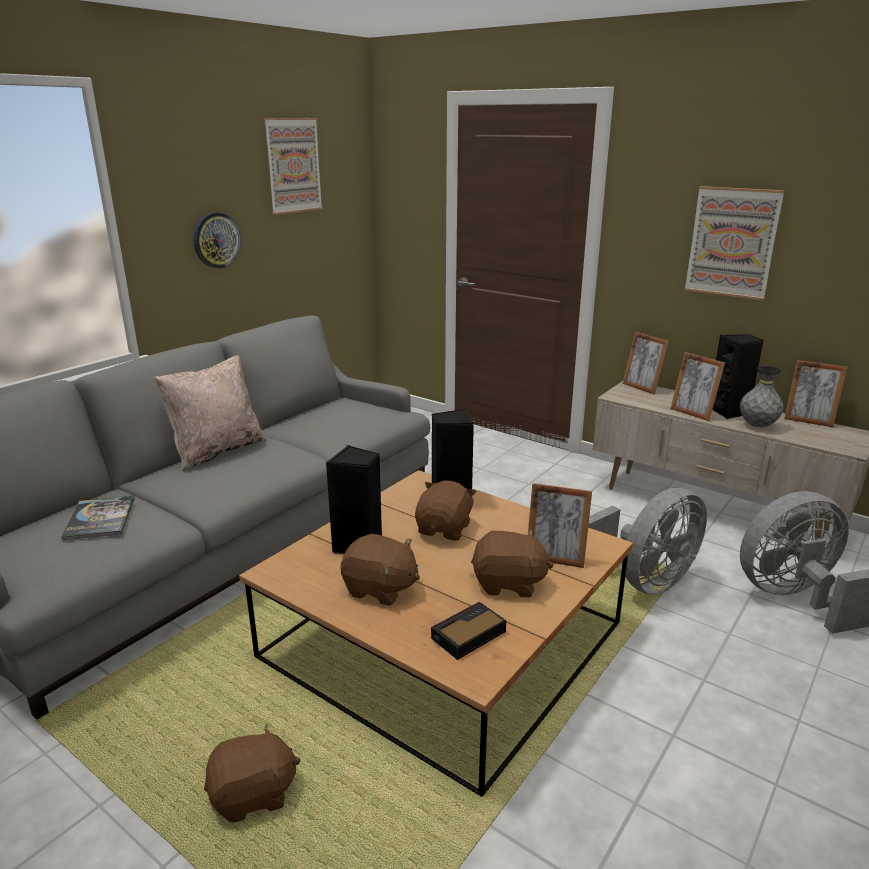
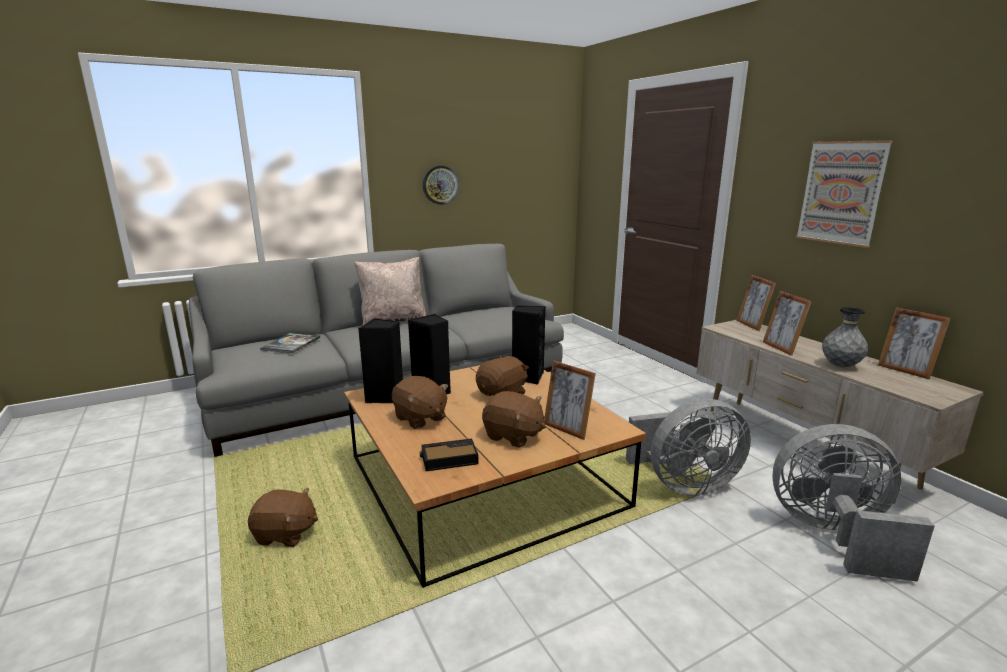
camera: 25 degrees right, 5 degrees down
picture [264,118,323,215] -> none
black speaker [712,334,764,419] -> black speaker moved to [358,318,403,403]

